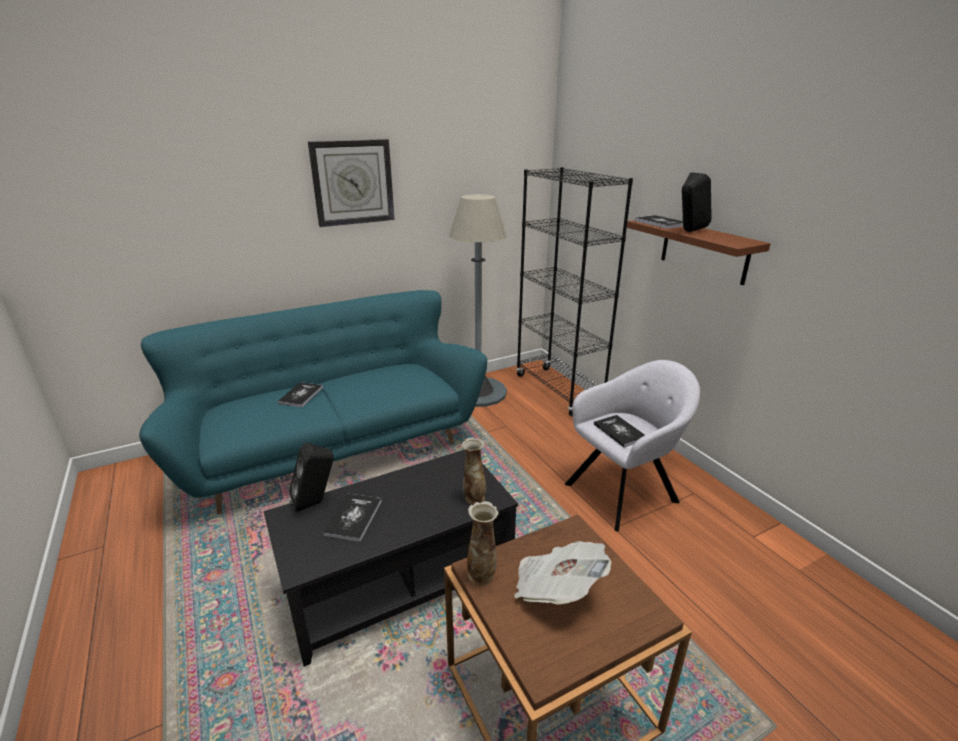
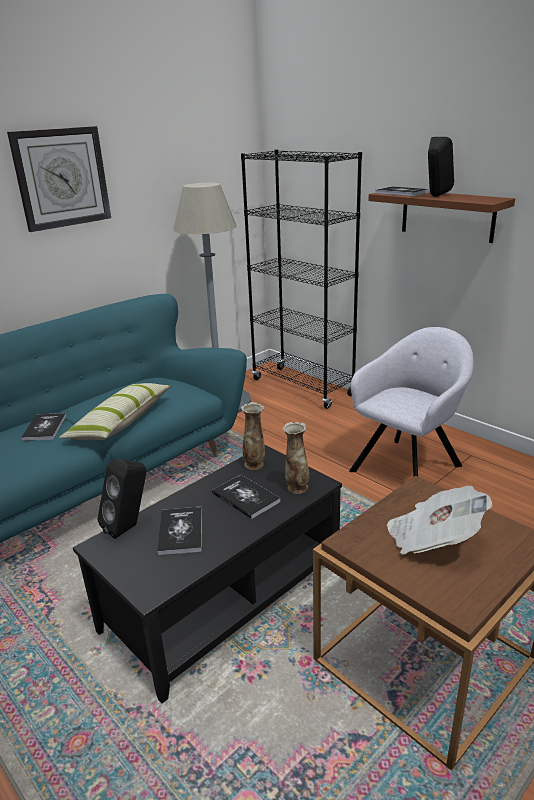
camera: 15 degrees left, 0 degrees up
vase [467,501,499,586] -> vase moved to [241,402,265,470]
book [594,415,645,447] -> book moved to [212,475,281,519]
none -> pillow [59,383,171,440]

